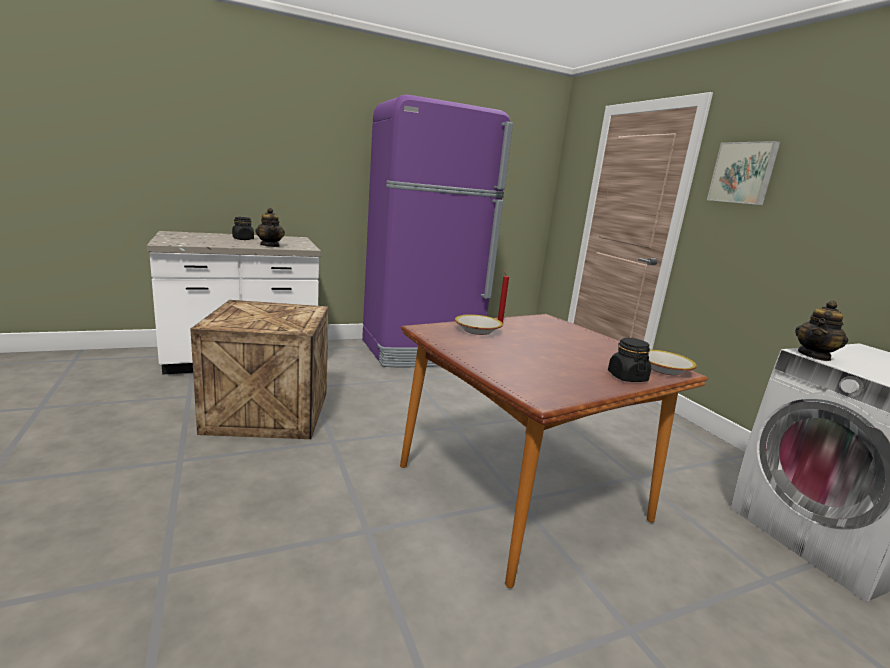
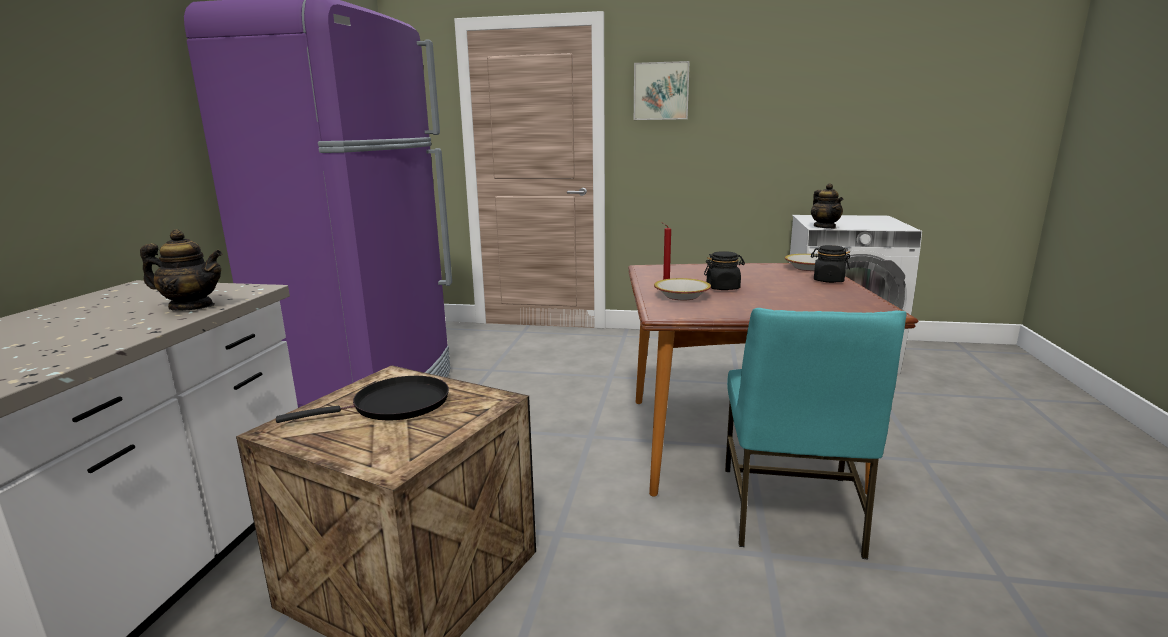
camera: 55 degrees left, 0 degrees up
black jar [232,217,254,240] -> black jar moved to [704,251,745,290]
none -> black frying pan [276,376,449,423]
none -> turquoise chair [725,308,907,559]

